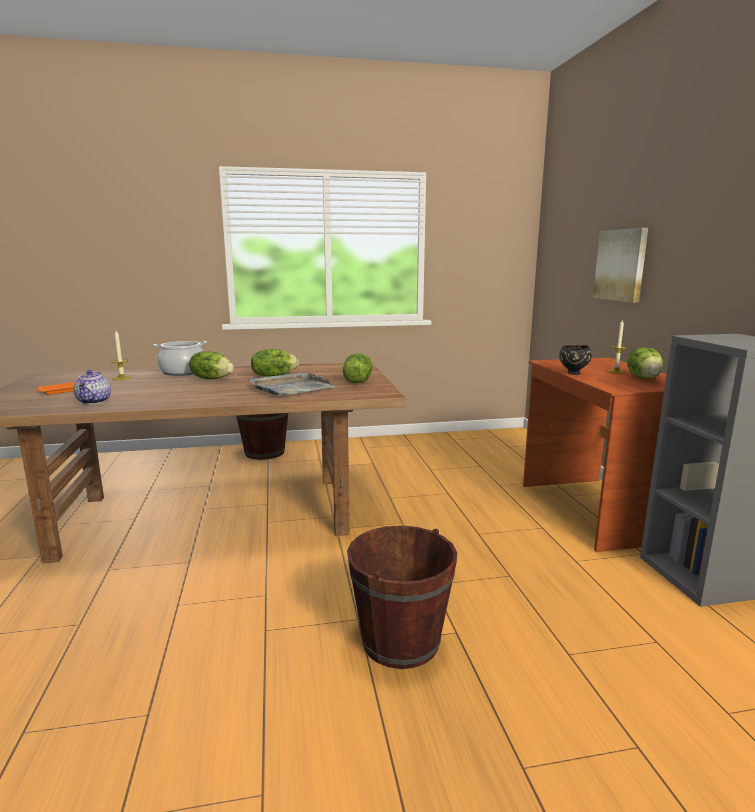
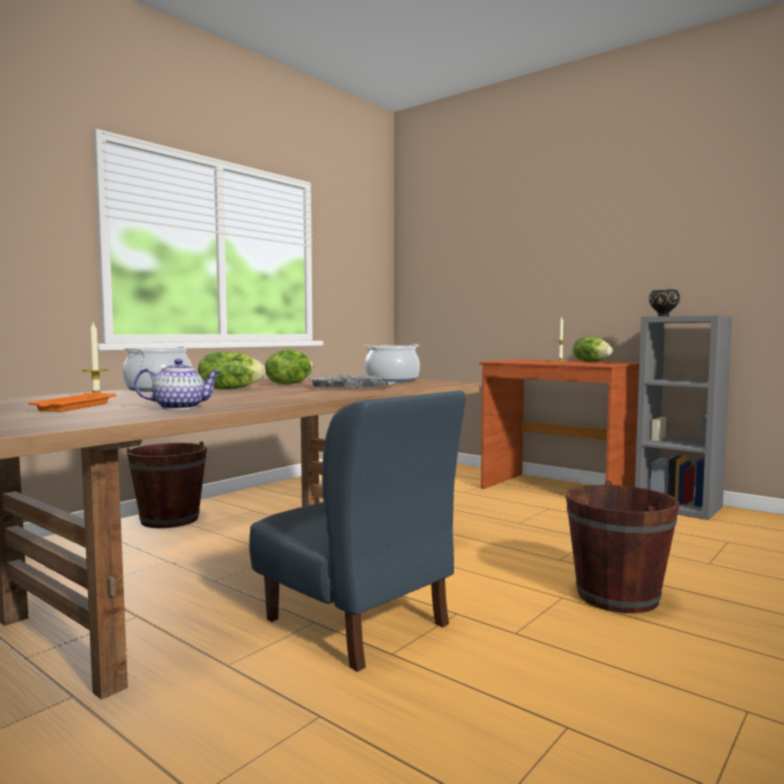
camera: 40 degrees left, 10 degrees down
teapot [74,370,111,405] -> teapot turned 60 degrees counterclockwise [134,359,222,410]
lettuce [343,353,372,383] -> cooking pot [364,344,420,382]
black bowl [559,345,592,375] -> black bowl moved to [649,289,680,316]
picture [593,228,648,303] -> none
none -> blue chair [249,391,466,672]

